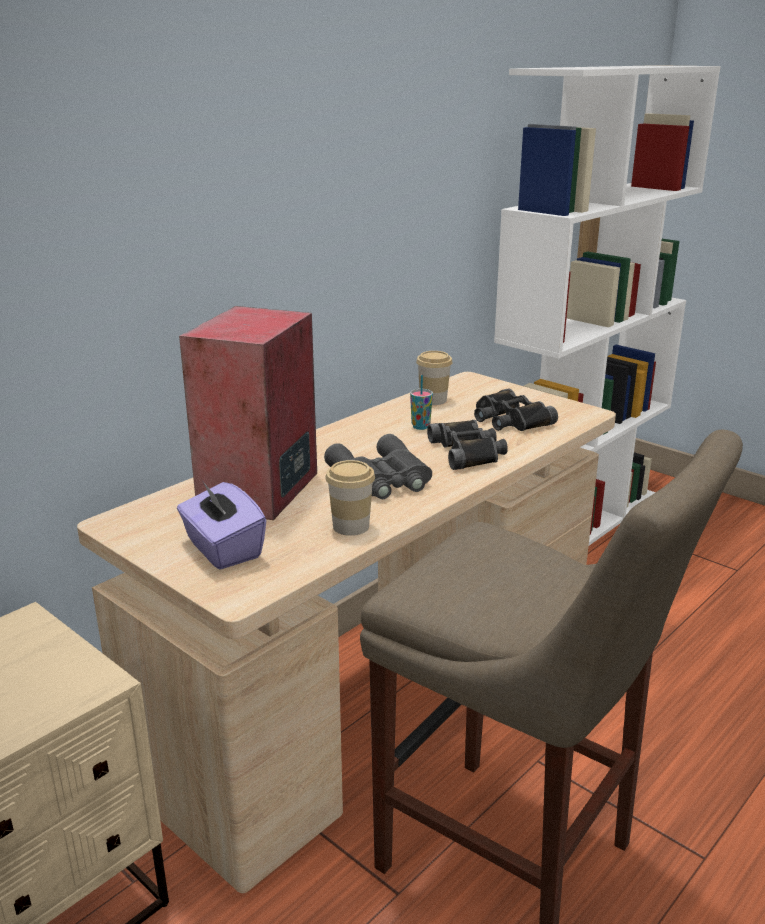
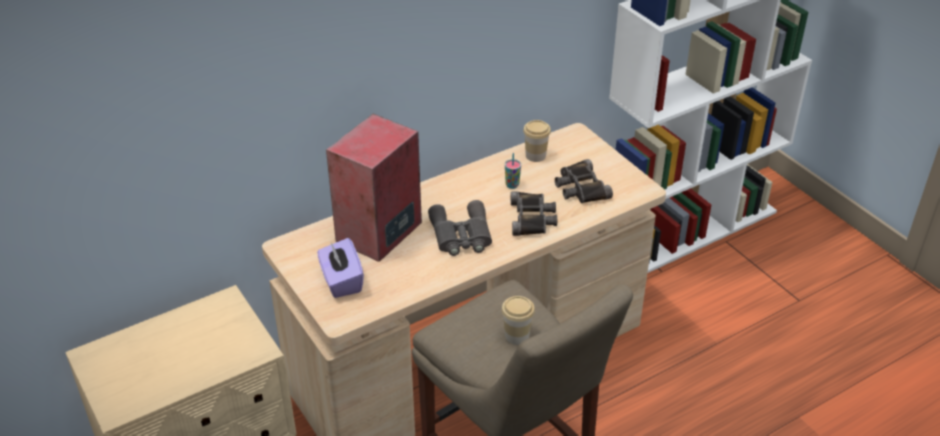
camera: 15 degrees right, 15 degrees up
cup [325,460,375,536] -> cup moved to [501,296,535,345]

